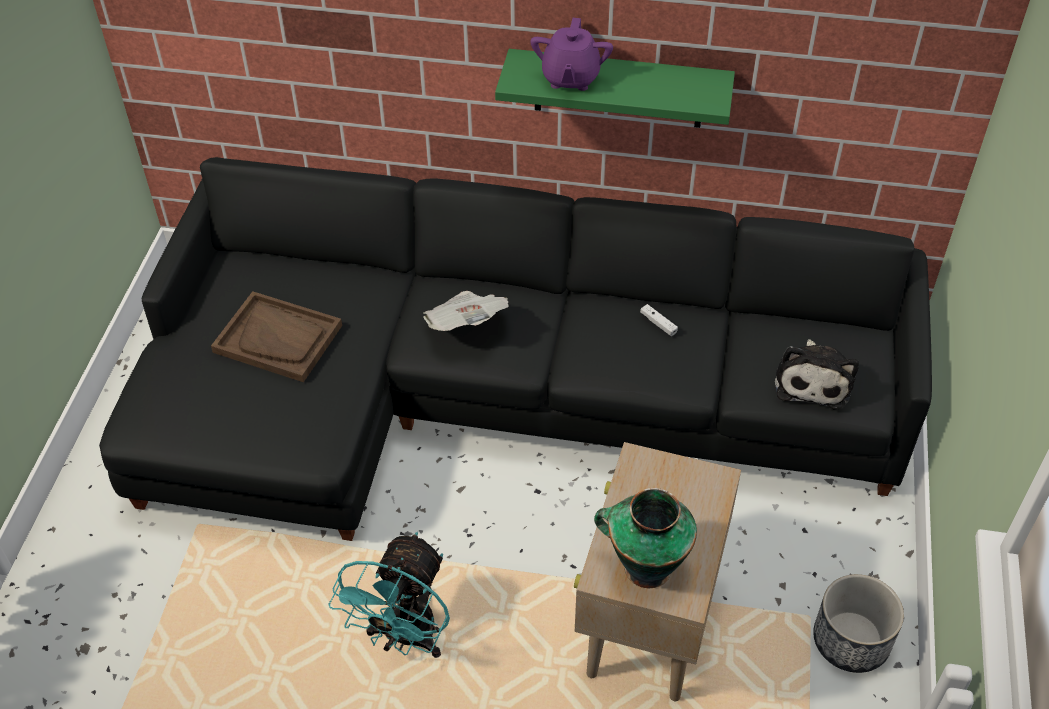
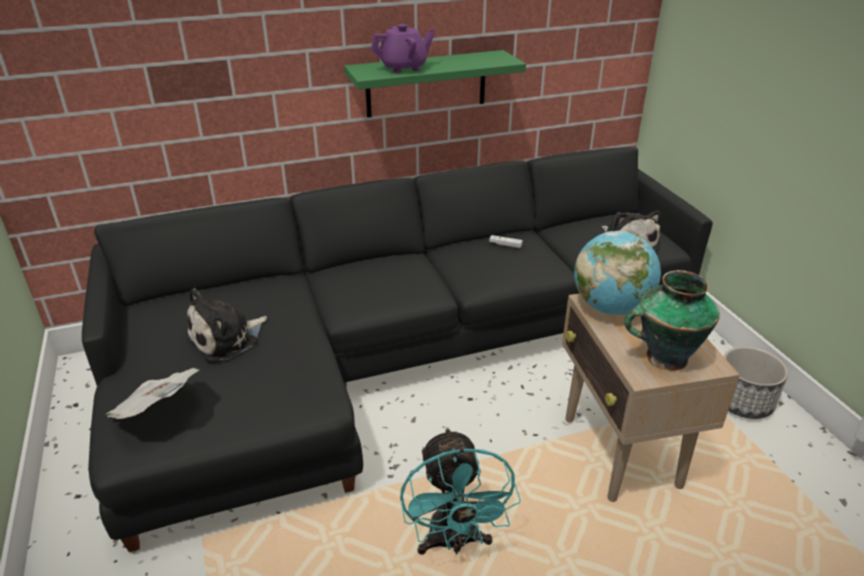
camera: 30 degrees left, 15 degrees down
brown tray [211,291,342,382] -> plush toy [186,288,267,361]
newspaper [423,291,509,331] -> newspaper moved to [107,368,199,419]
purple teapot [530,18,613,91] -> purple teapot turned 90 degrees counterclockwise [371,24,435,73]
none -> globe [574,231,661,315]

